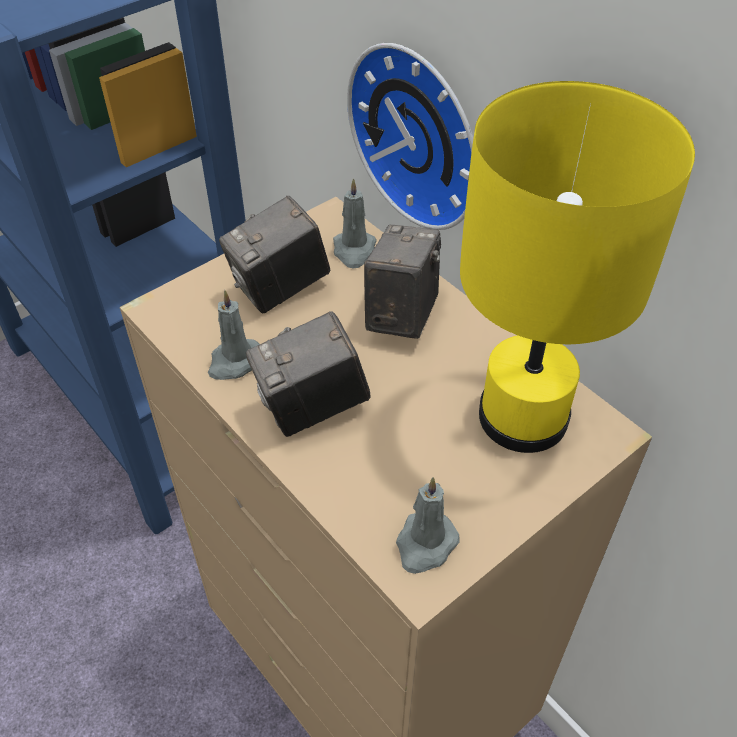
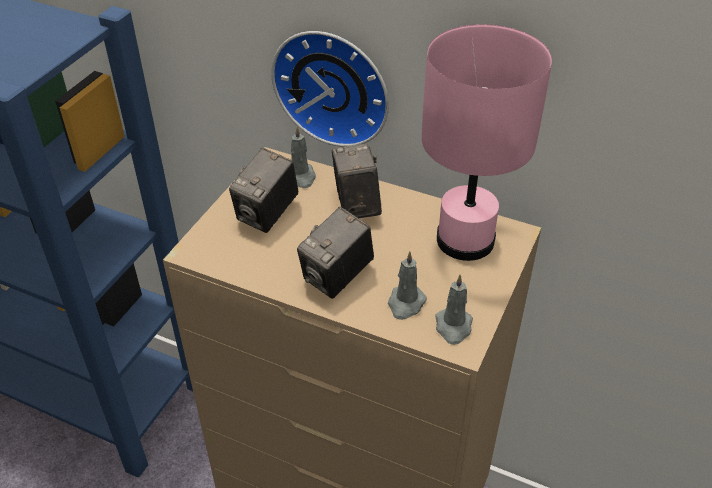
camera: 25 degrees left, 5 degrees down
grey candle [208,290,260,380] -> grey candle moved to [388,251,427,320]
yellow table lamp [460,81,695,453] -> pink table lamp [422,24,552,261]

